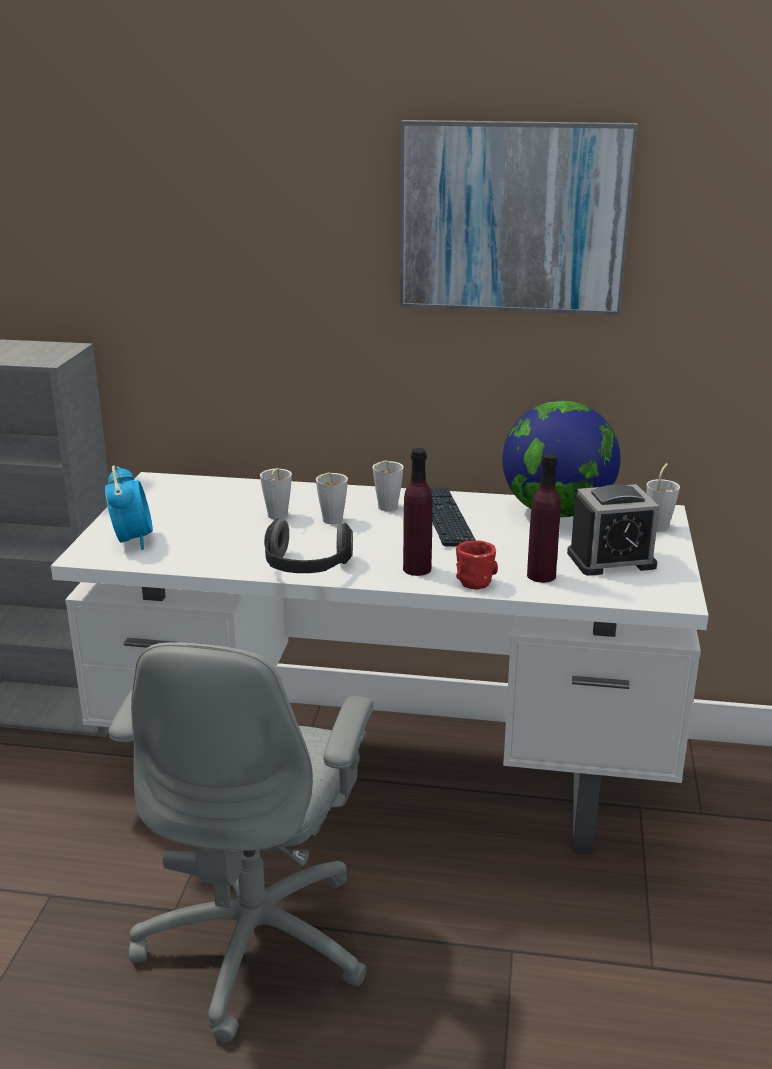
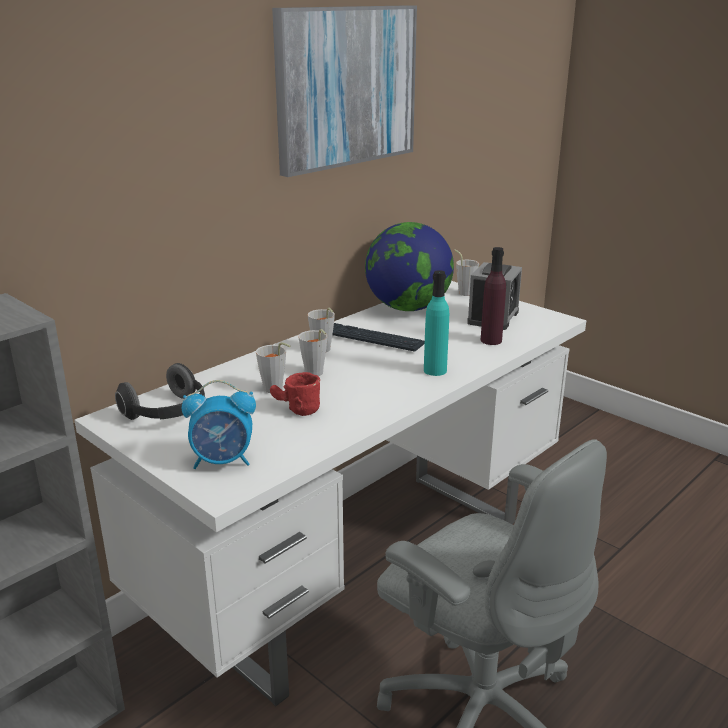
camera: 55 degrees left, 0 degrees up
alarm clock [105,465,153,550] -> alarm clock turned 150 degrees clockwise [182,380,256,469]
headphones [264,518,353,573] -> headphones moved to [115,363,205,420]
purple bottle [403,448,433,576] -> turquoise bottle [424,270,449,376]
red mug [456,540,498,589] -> red mug moved to [270,372,320,416]

